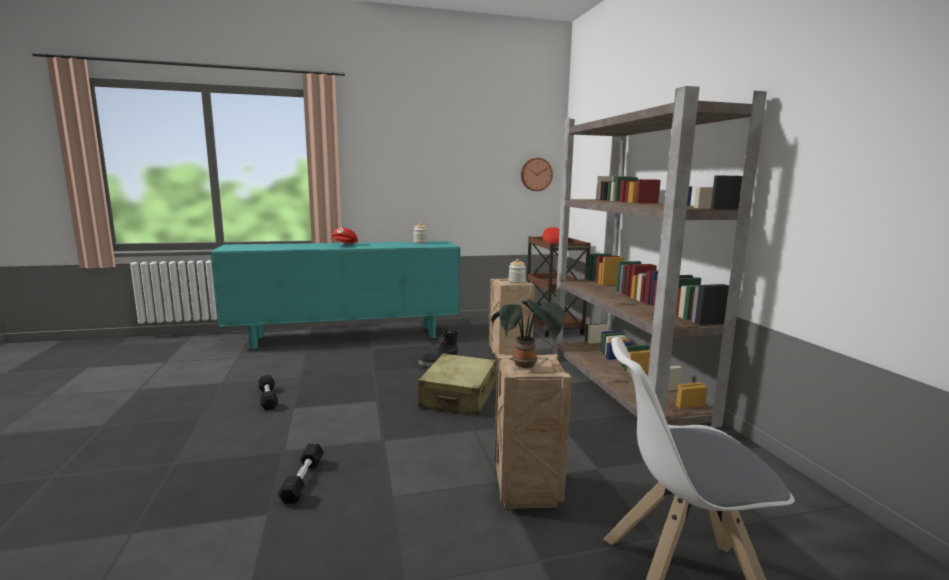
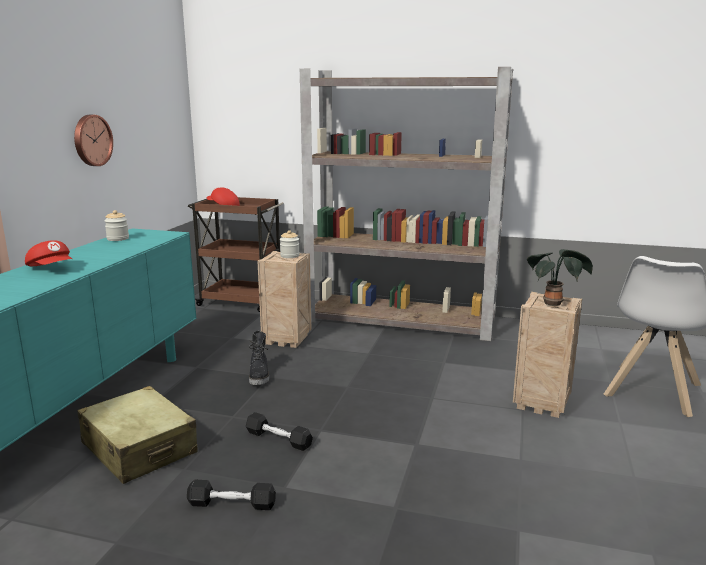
camera: 60 degrees left, 5 degrees up
black dumbbell [278,444,324,504] -> black dumbbell moved to [246,412,313,451]
beige suitcase [418,354,496,416] -> beige suitcase moved to [77,386,198,484]
wall clock [521,158,553,191] -> wall clock moved to [74,115,113,166]

